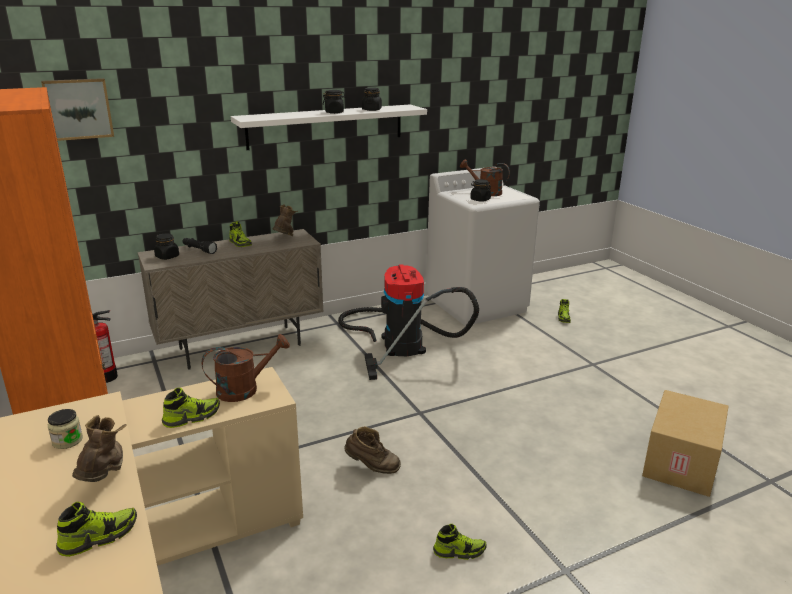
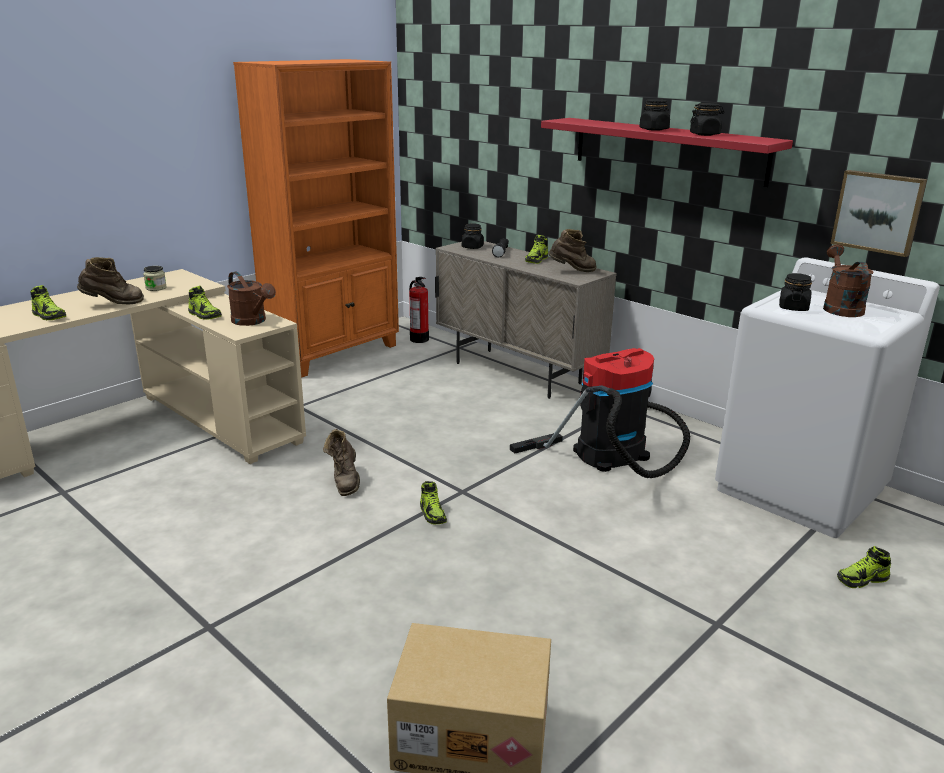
camera: 70 degrees right, 0 degrees up
picture [41,78,114,141] -> picture moved to [830,170,927,257]
white shelf [231,104,427,150] -> red shelf [541,118,793,187]
shoe [433,524,487,560] -> shoe moved to [420,481,447,524]

